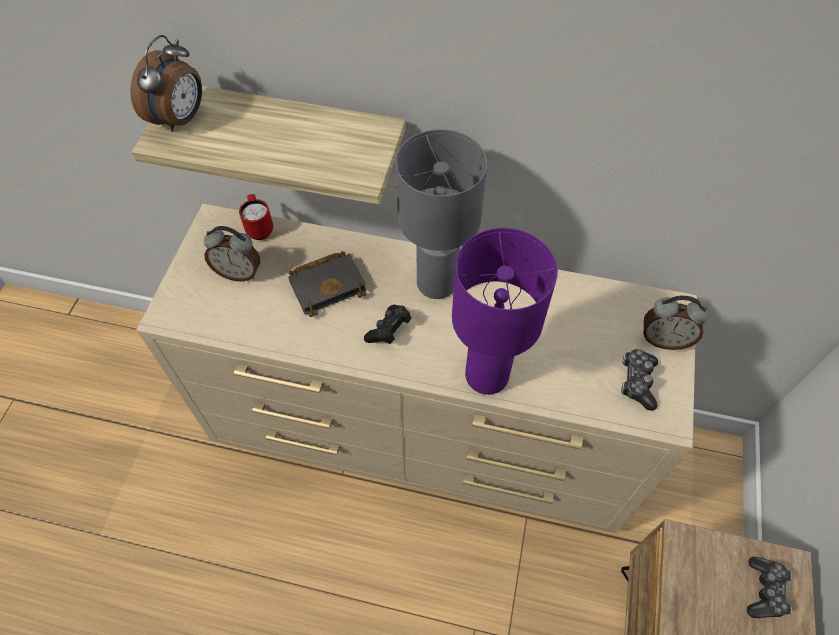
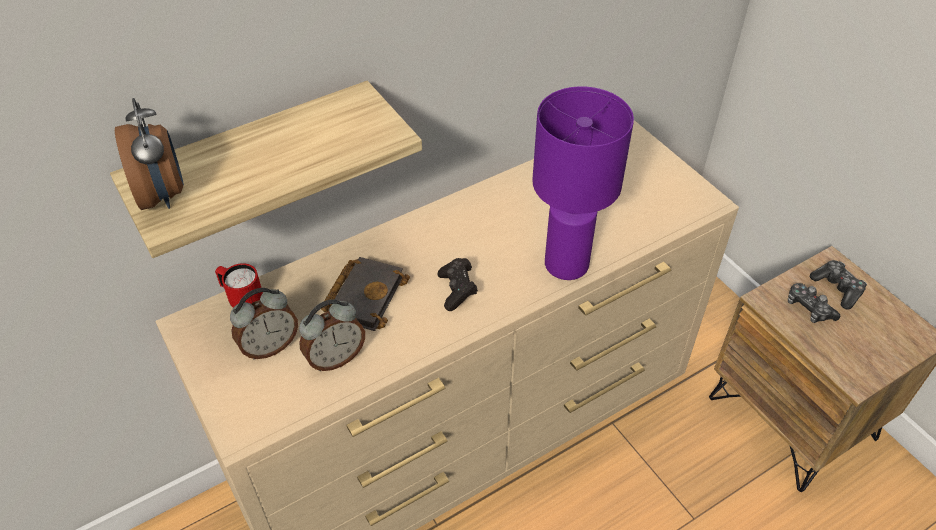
camera: 45 degrees left, 10 degrees down
grey table lamp [396,129,487,299] -> none
game controller [621,349,658,410] -> game controller moved to [788,283,840,323]
alarm clock [643,296,708,350] -> alarm clock moved to [299,299,365,371]

